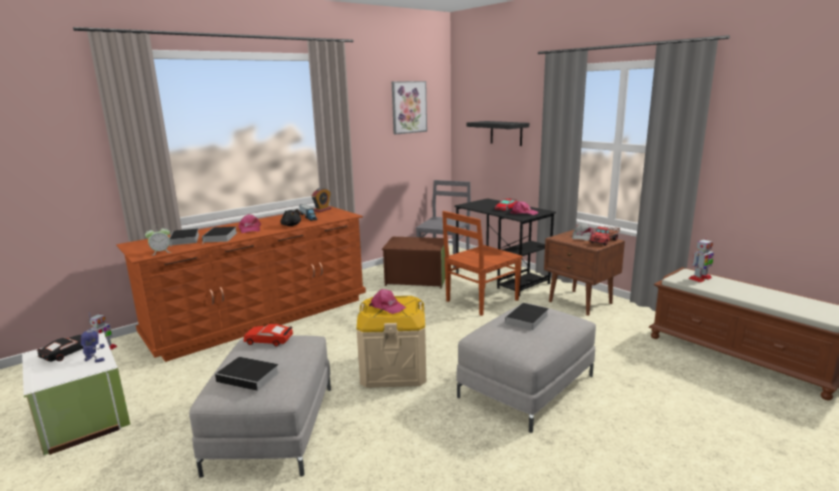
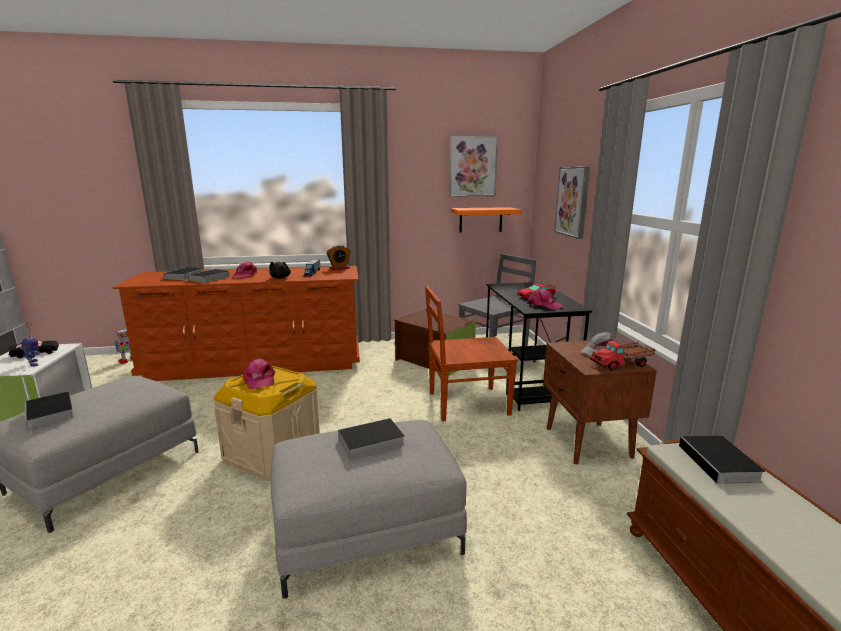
camera: 30 degrees right, 0 degrees up
alarm clock [145,226,171,256] -> none
red toy car [244,324,293,346] -> none
black shelf [467,121,529,146] -> picture [554,167,590,239]
toy robot [689,239,714,282] -> book [679,436,765,492]
none -> orange shelf [451,207,521,233]

